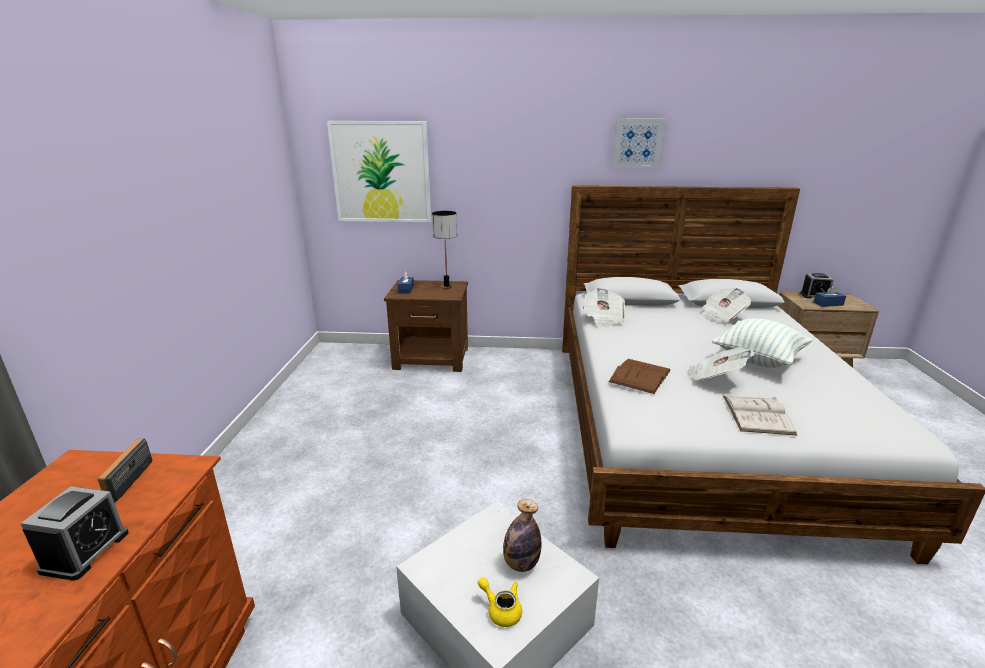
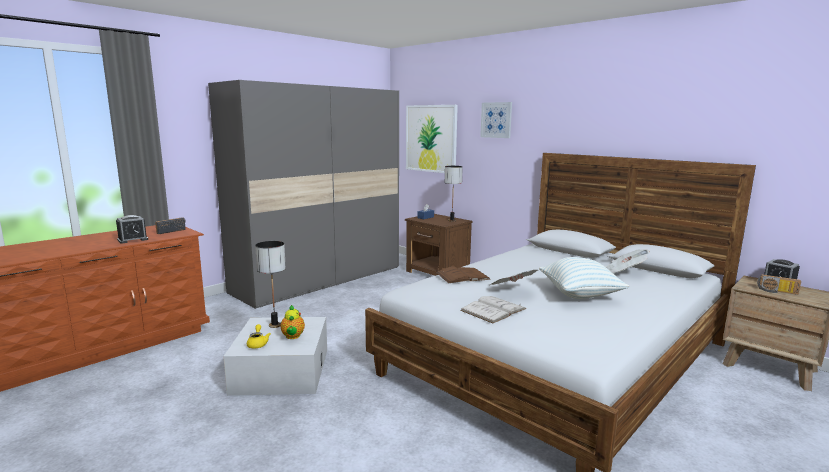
camera: 40 degrees right, 10 degrees down
bottle [503,499,541,572] -> teapot [280,305,305,339]
newspaper [583,288,625,328] -> none
picture [612,118,666,169] -> picture moved to [480,102,512,138]
blue tissue box [814,285,846,307] -> radio [757,275,801,295]
none -> grey wardrobe [208,80,399,309]
none -> table lamp [255,241,286,328]

